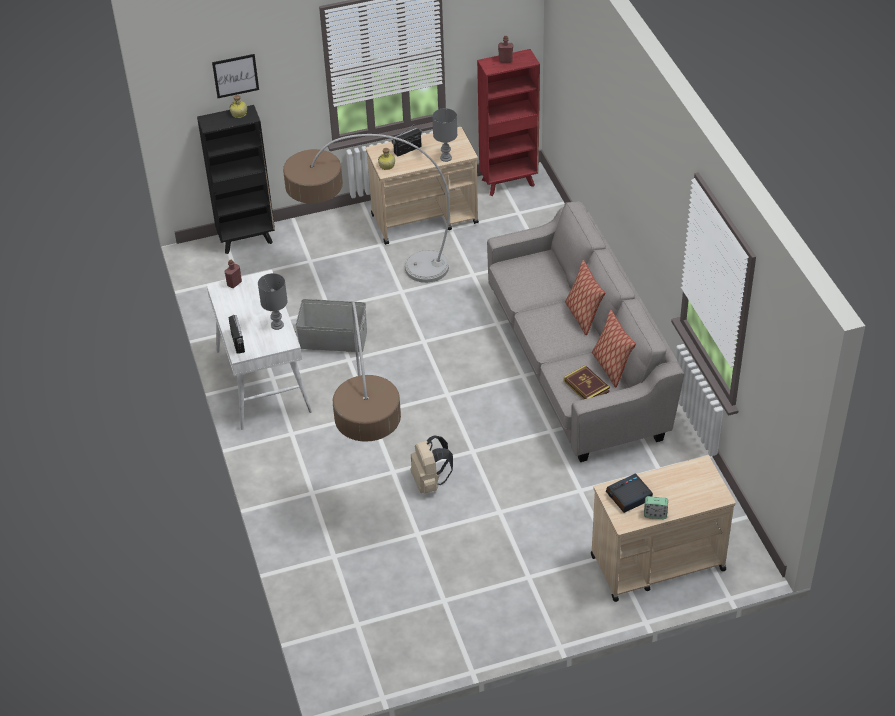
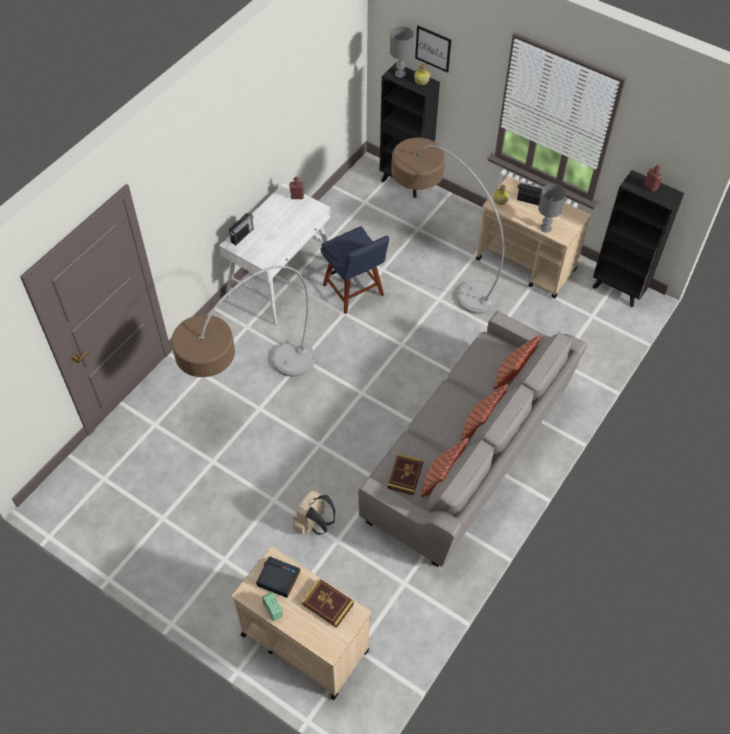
camera: 50 degrees right, 10 degrees up
grey table lamp [258,273,288,330] -> grey table lamp moved to [390,26,414,78]
grey storage box [296,299,367,352] -> blue chair [321,226,390,314]
beige backpack [411,435,453,494] -> beige backpack moved to [293,490,335,535]
red bookcase [477,49,540,196] -> black bookcase [592,170,684,307]
none -> book [302,579,354,628]
none -> pillow [493,335,541,389]

